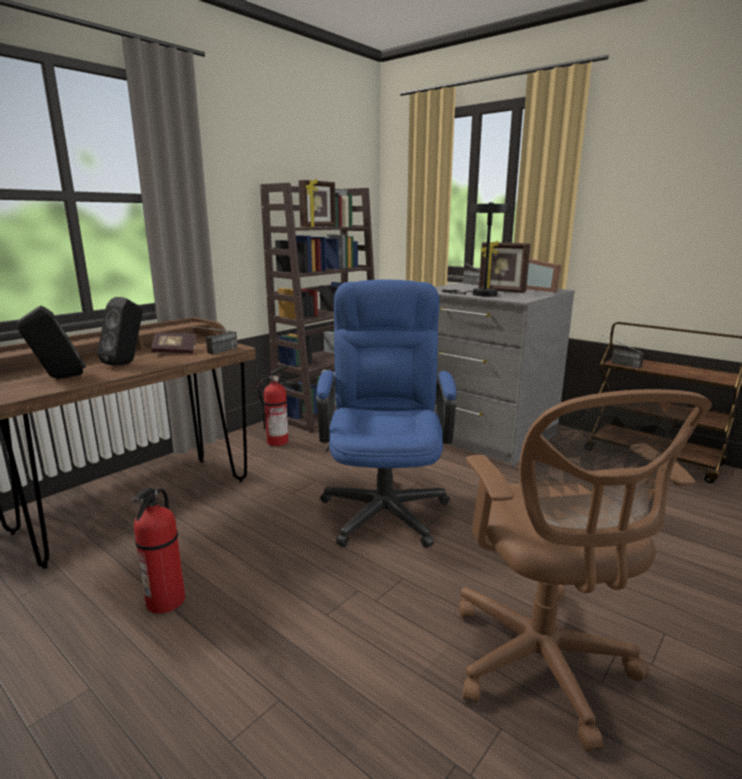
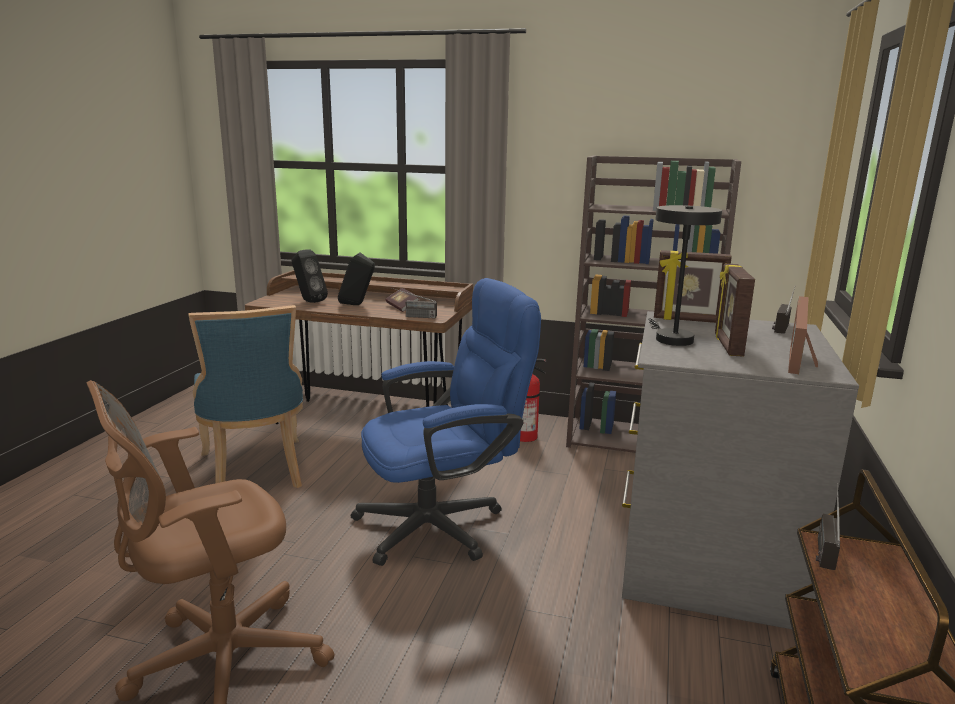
camera: 65 degrees right, 0 degrees up
fire extinguisher [132,488,185,614] -> blue chair [189,305,303,488]
picture frame [299,179,336,227] -> picture frame moved to [654,250,732,323]

